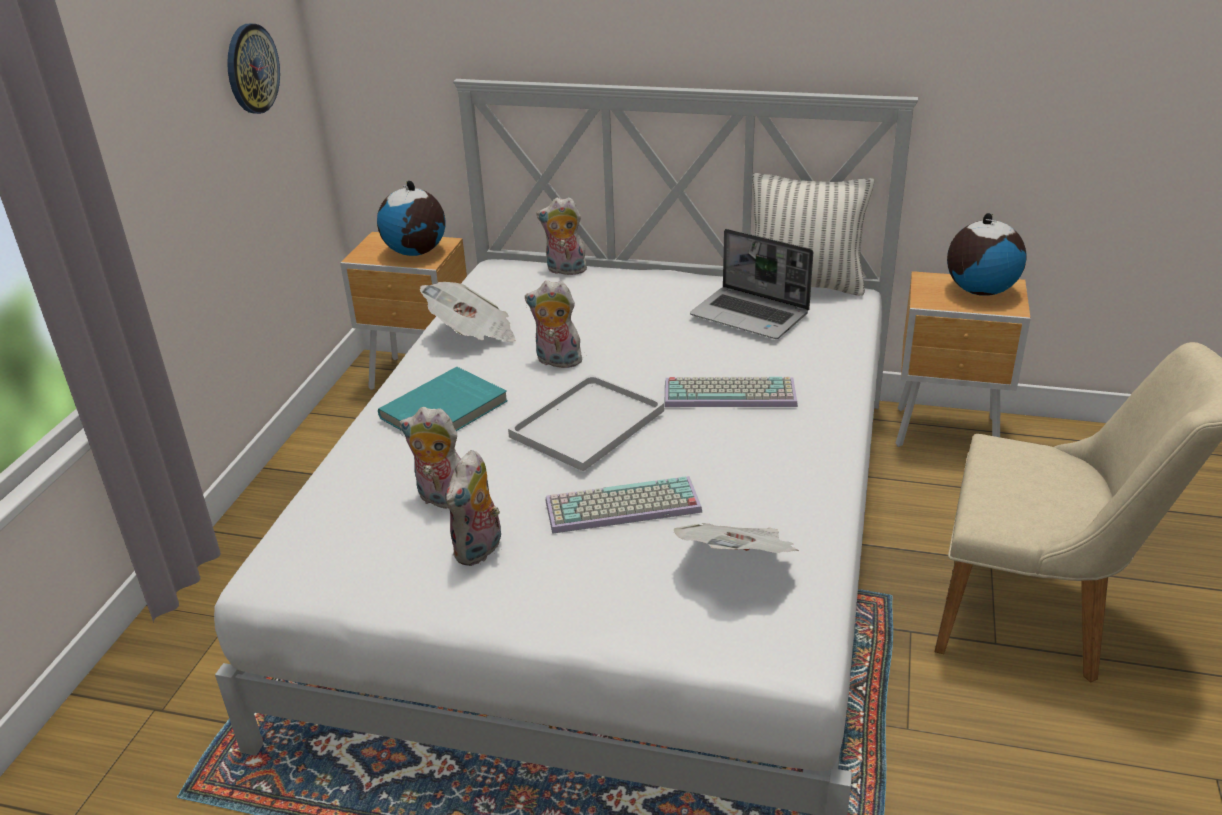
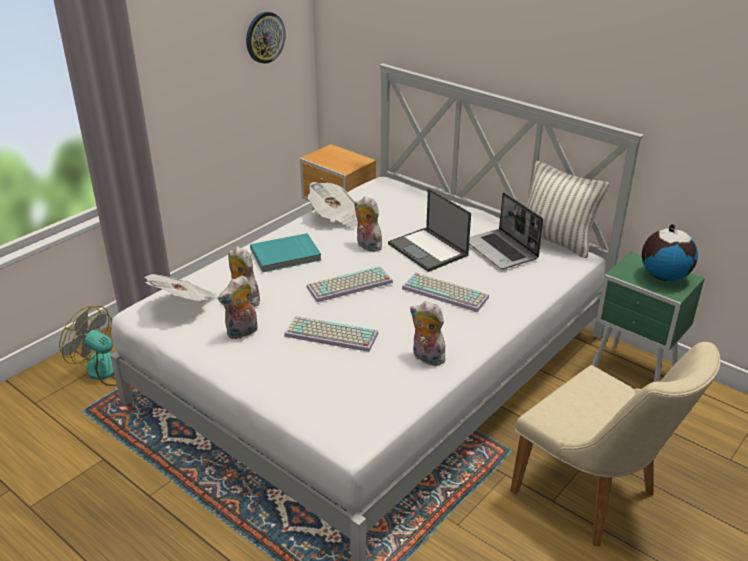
camera: 25 degrees right, 0 degrees up
globe [377,180,445,256] -> none
white tray [508,374,664,472] -> keyboard [307,266,393,302]
plush toy [537,197,587,277] -> plush toy moved to [410,301,446,366]
newspaper [674,523,798,553] -> newspaper moved to [145,274,217,301]
brown nightstand [895,271,1031,447] -> green nightstand [592,252,705,382]
none -> fan [59,306,141,386]
none -> laptop [388,188,471,272]

